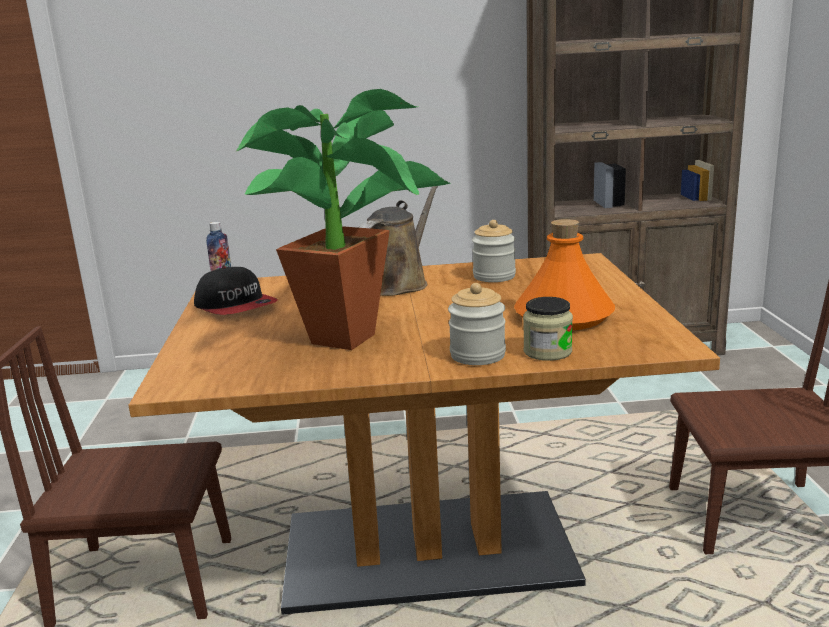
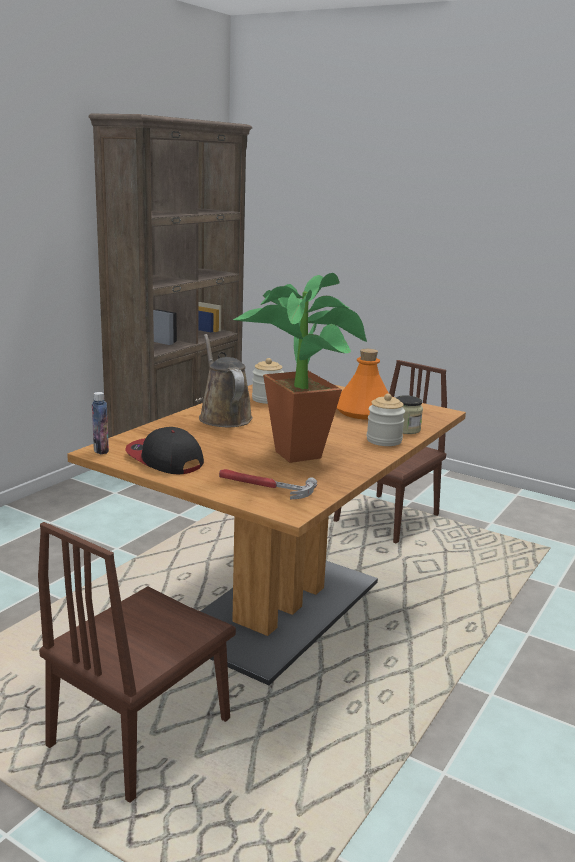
camera: 55 degrees left, 0 degrees up
cap [194,267,278,315] -> cap turned 135 degrees counterclockwise [125,427,204,474]
none -> hammer [219,469,317,499]

